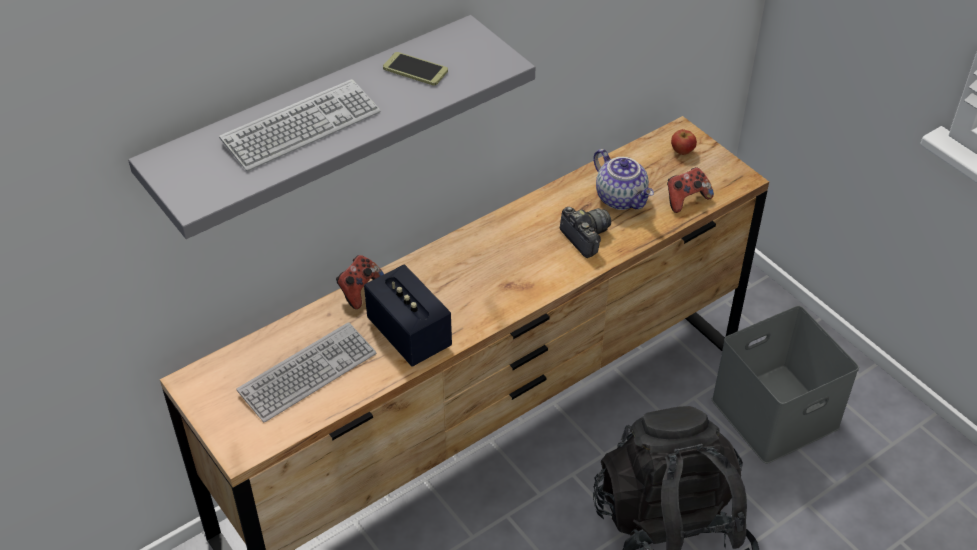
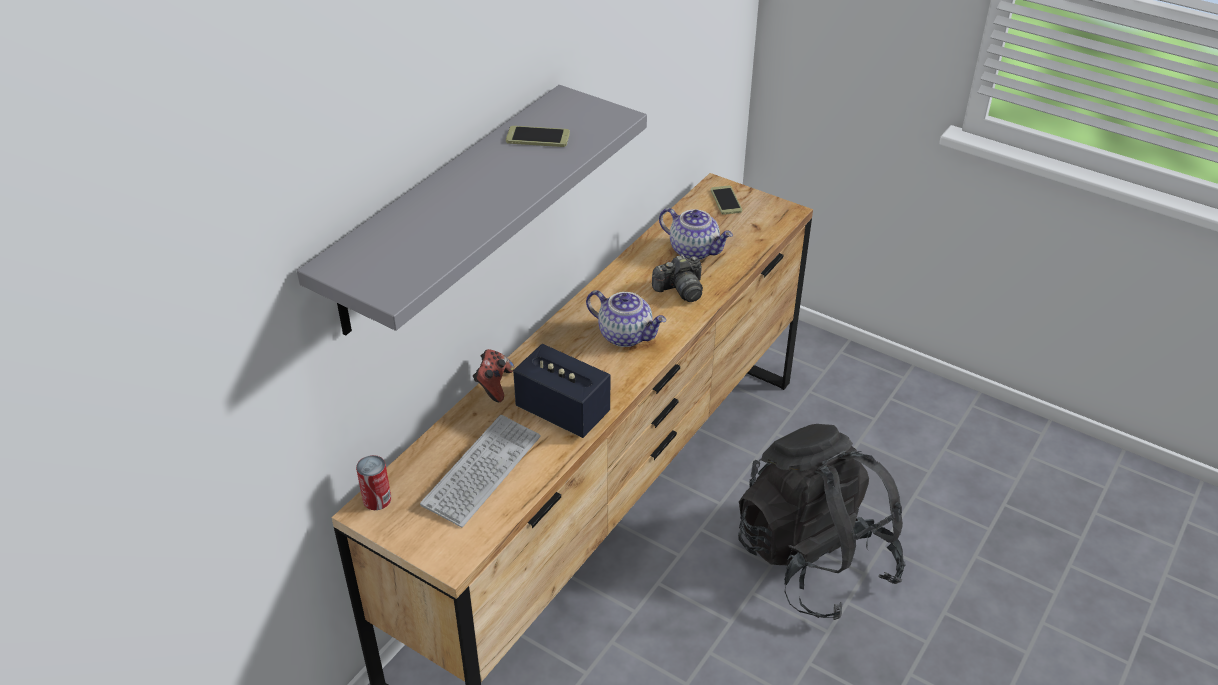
camera: 20 degrees left, 5 degrees down
keyboard [219,79,381,171] -> none
camera [560,207,611,258] -> camera turned 120 degrees clockwise [652,255,703,302]
game controller [667,167,714,213] -> none
apple [671,129,697,155] -> phone [711,186,742,215]
grey storage box [712,305,859,464] -> none
none -> can [356,455,391,510]
none -> teapot [586,290,666,347]

